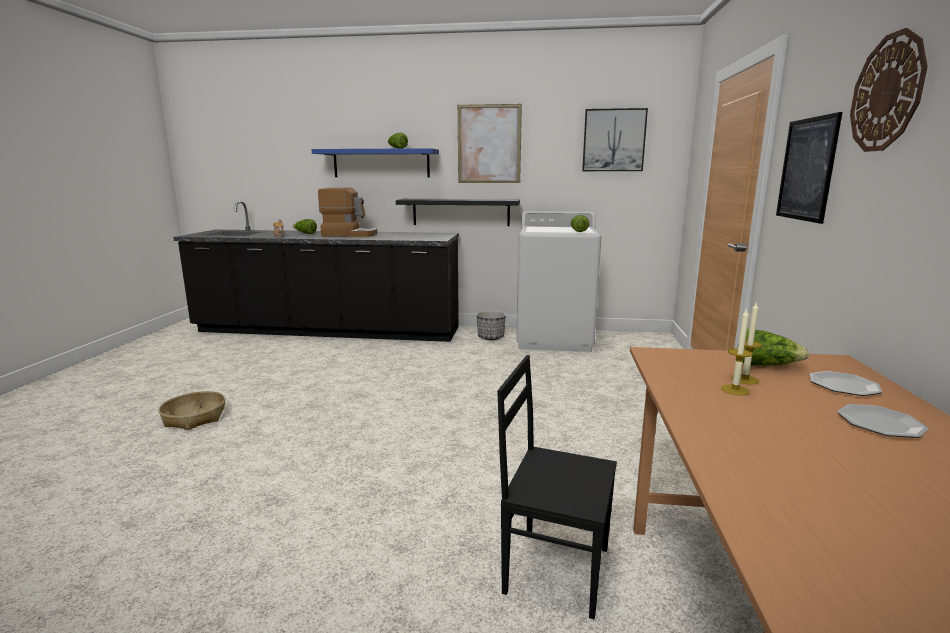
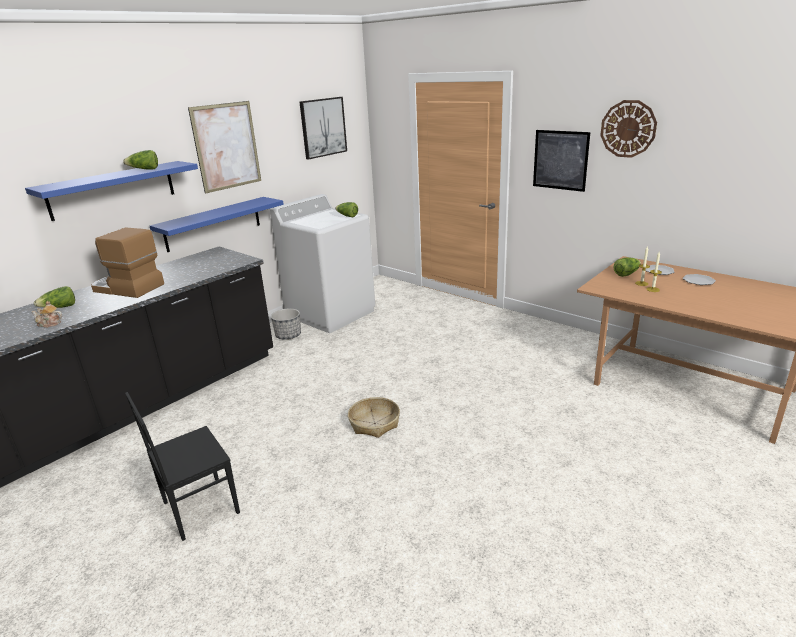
camera: 55 degrees left, 10 degrees up
basket [159,391,225,430] -> basket moved to [348,397,400,438]
coffee machine [318,188,378,237] -> coffee machine turned 105 degrees counterclockwise [91,228,164,298]
black shelf [396,199,520,226] -> blue shelf [150,197,284,252]
black chair [497,355,617,619] -> black chair moved to [125,392,240,541]

